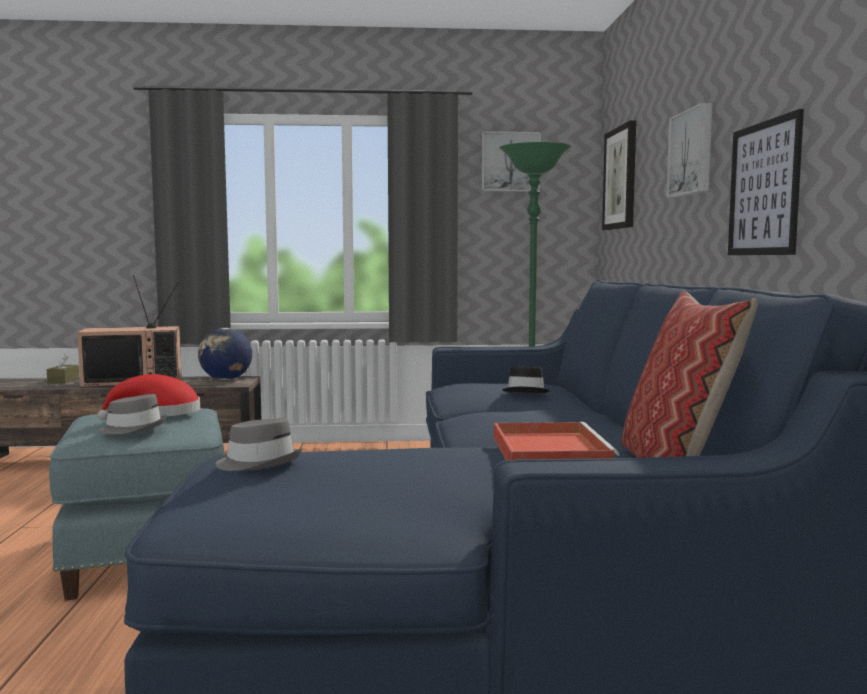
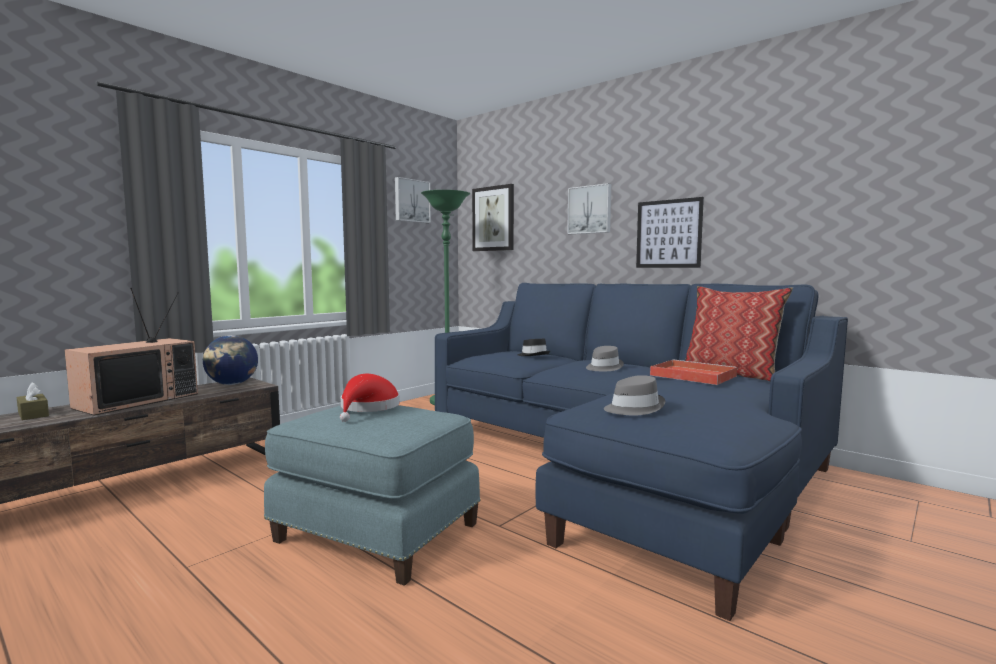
camera: 45 degrees left, 0 degrees up
grey hat [97,394,167,435] -> grey hat moved to [586,346,624,371]

